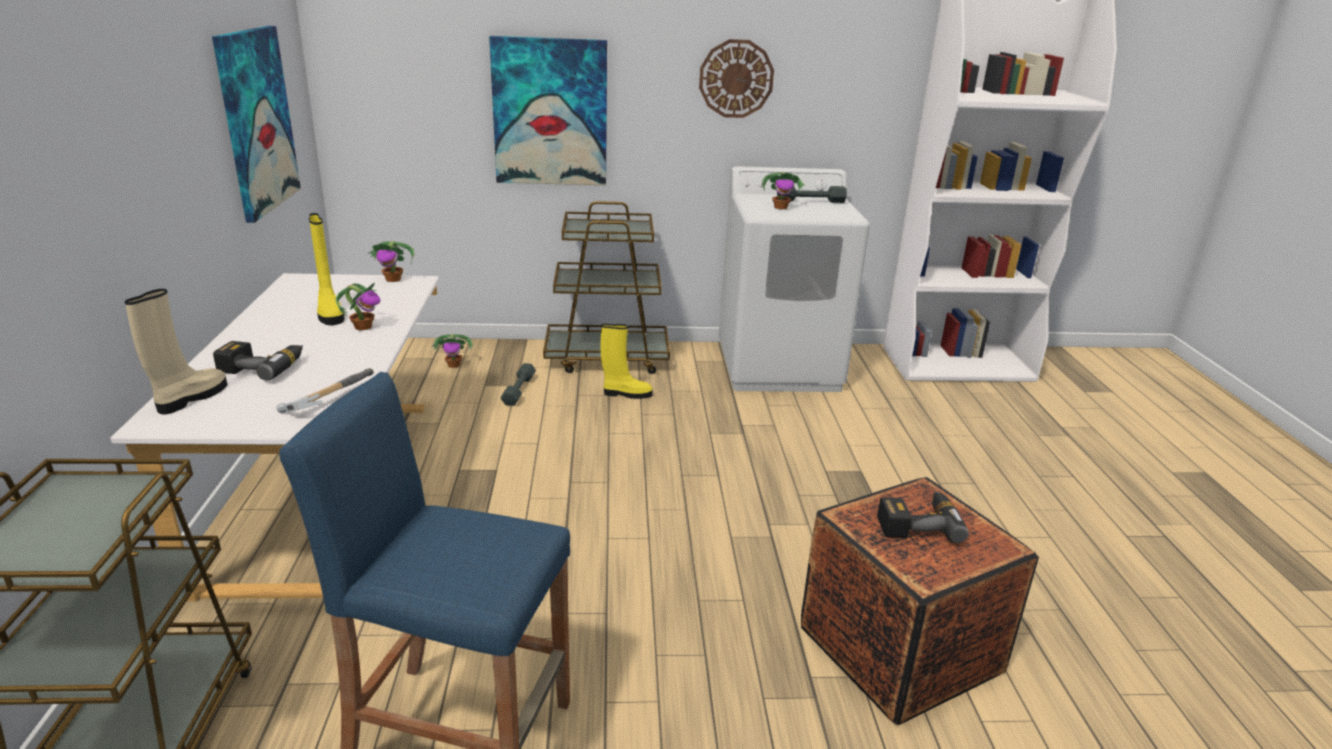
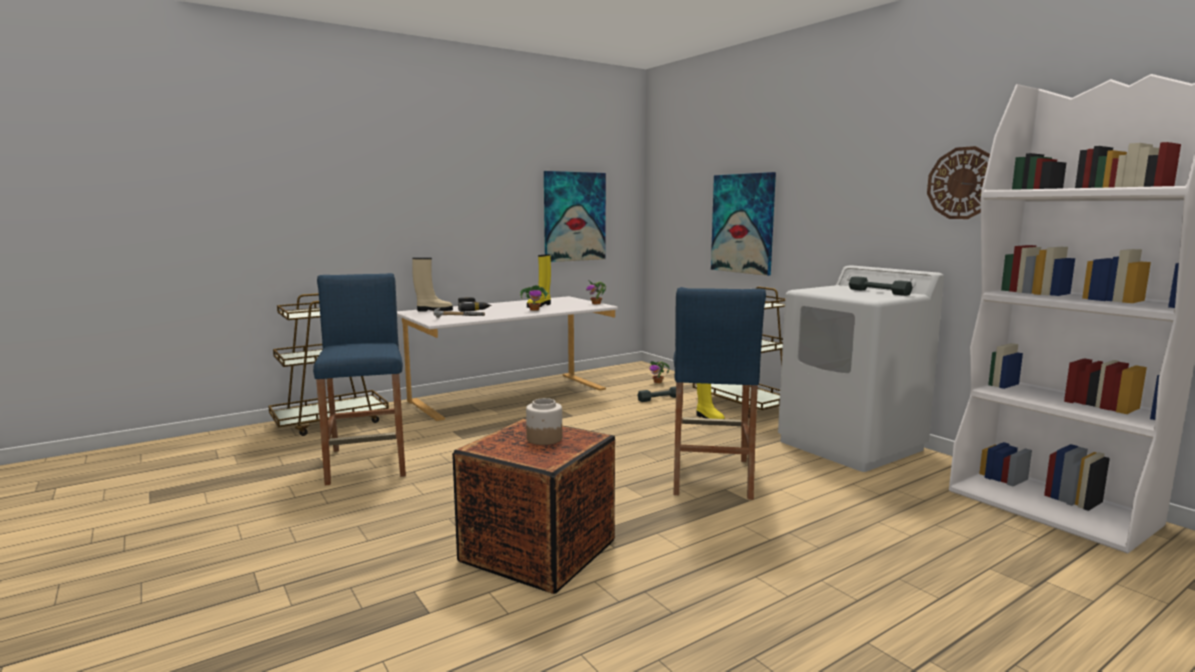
camera: 60 degrees right, 15 degrees down
wall clock [699,39,774,118] -> wall clock moved to [927,146,990,219]
potted plant [761,172,805,209] -> none
power drill [877,491,969,543] -> jar [526,398,562,445]
none -> blue stool [673,287,766,500]

